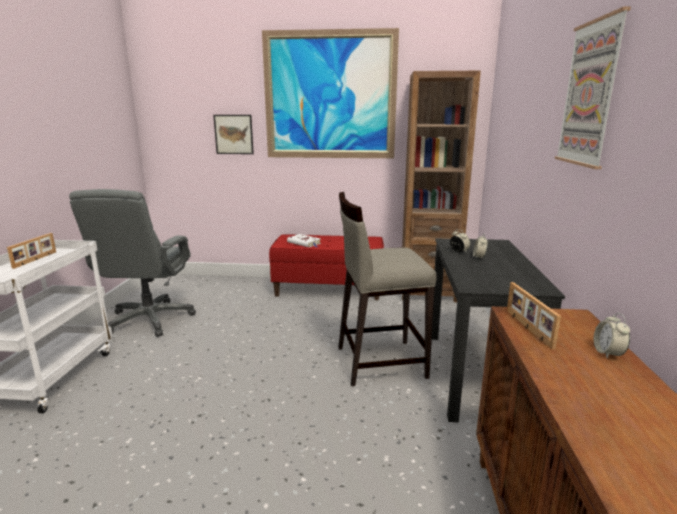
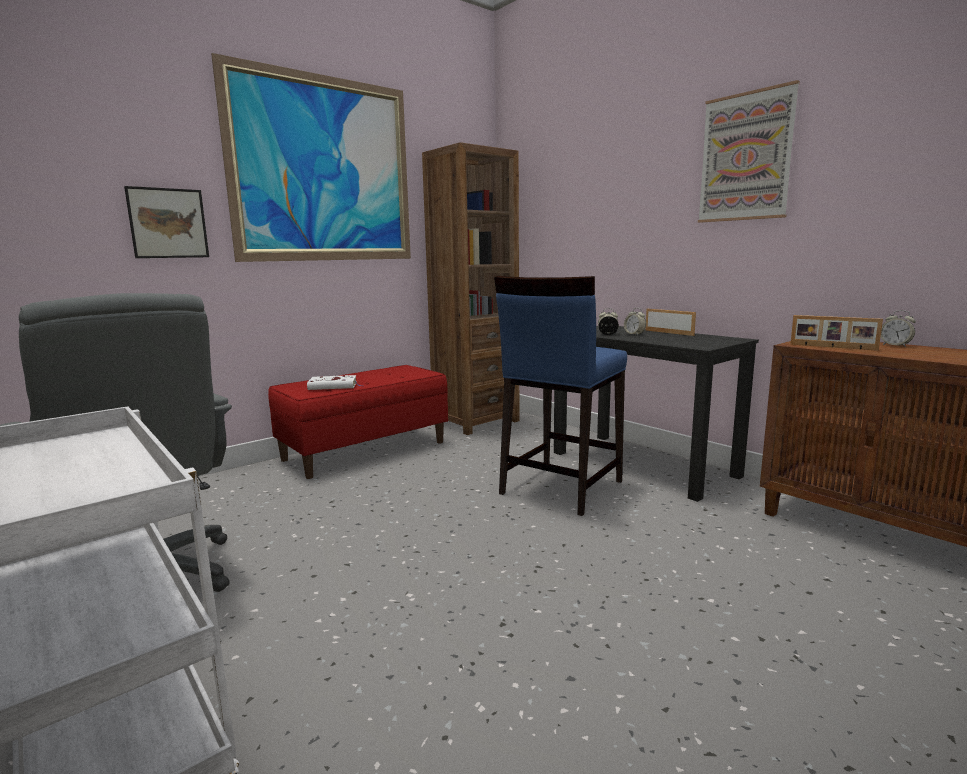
camera: 45 degrees left, 5 degrees down
picture frame [7,233,56,269] -> picture frame moved to [645,309,696,336]
beige stool [338,192,437,386] -> blue stool [494,276,627,516]

